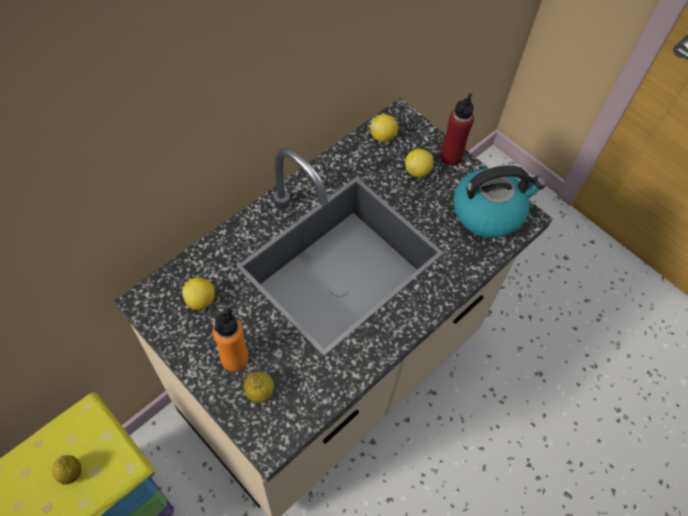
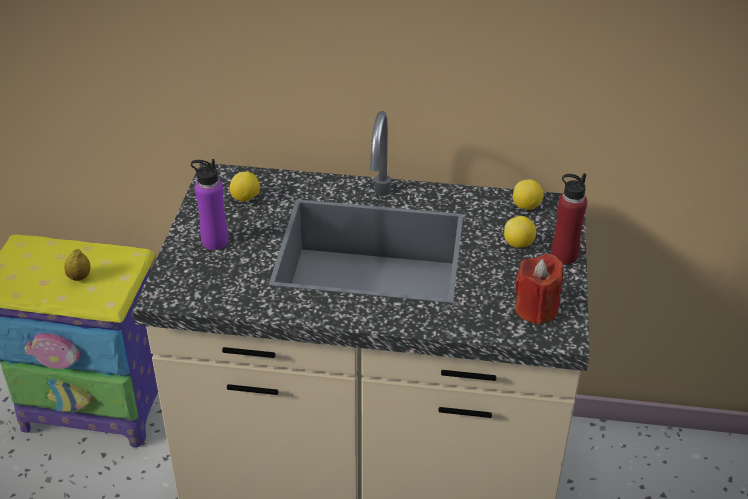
camera: 55 degrees right, 20 degrees down
orange bottle [213,308,248,372] -> purple bottle [191,159,228,250]
lemon [244,371,274,403] -> none
kettle [453,165,546,238] -> red candle [515,254,564,325]

